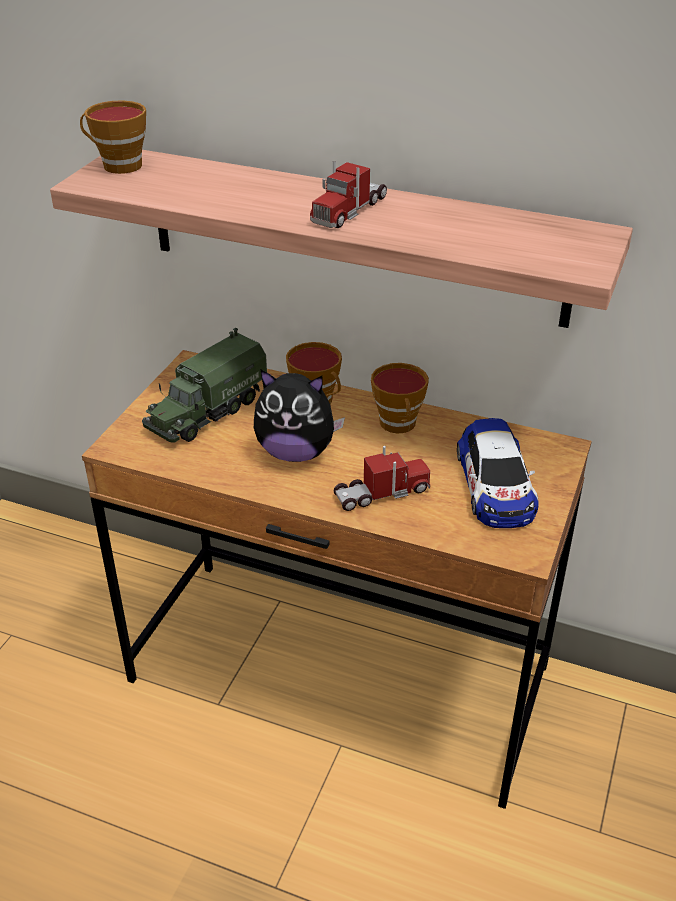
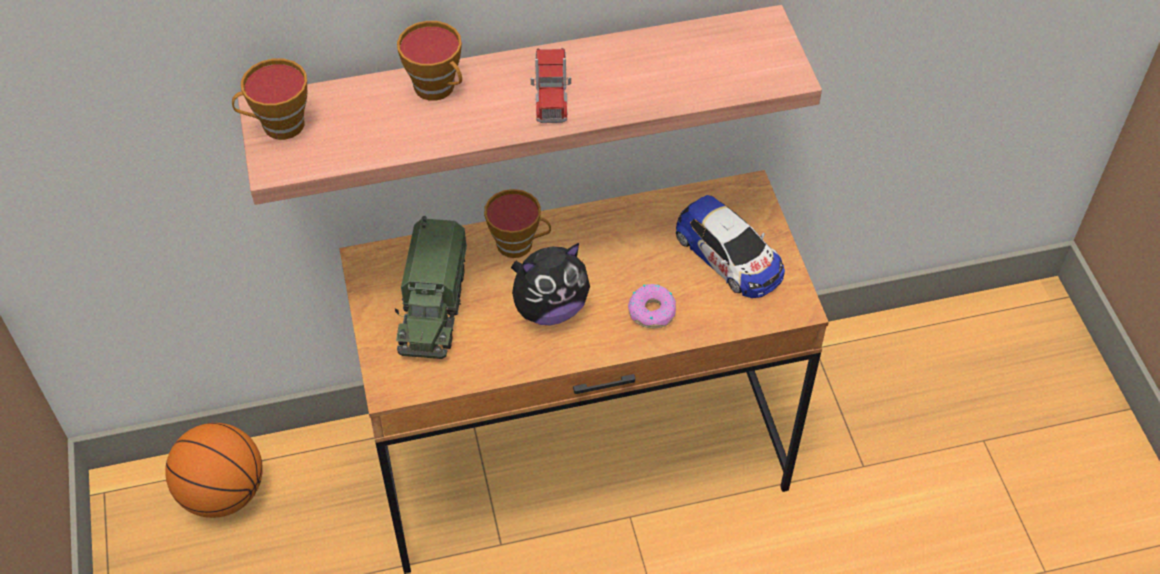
camera: 35 degrees left, 15 degrees up
toy truck [334,446,430,511] -> donut [628,284,676,328]
cup [371,363,429,433] -> cup moved to [397,21,462,101]
none -> basketball [165,423,263,518]

